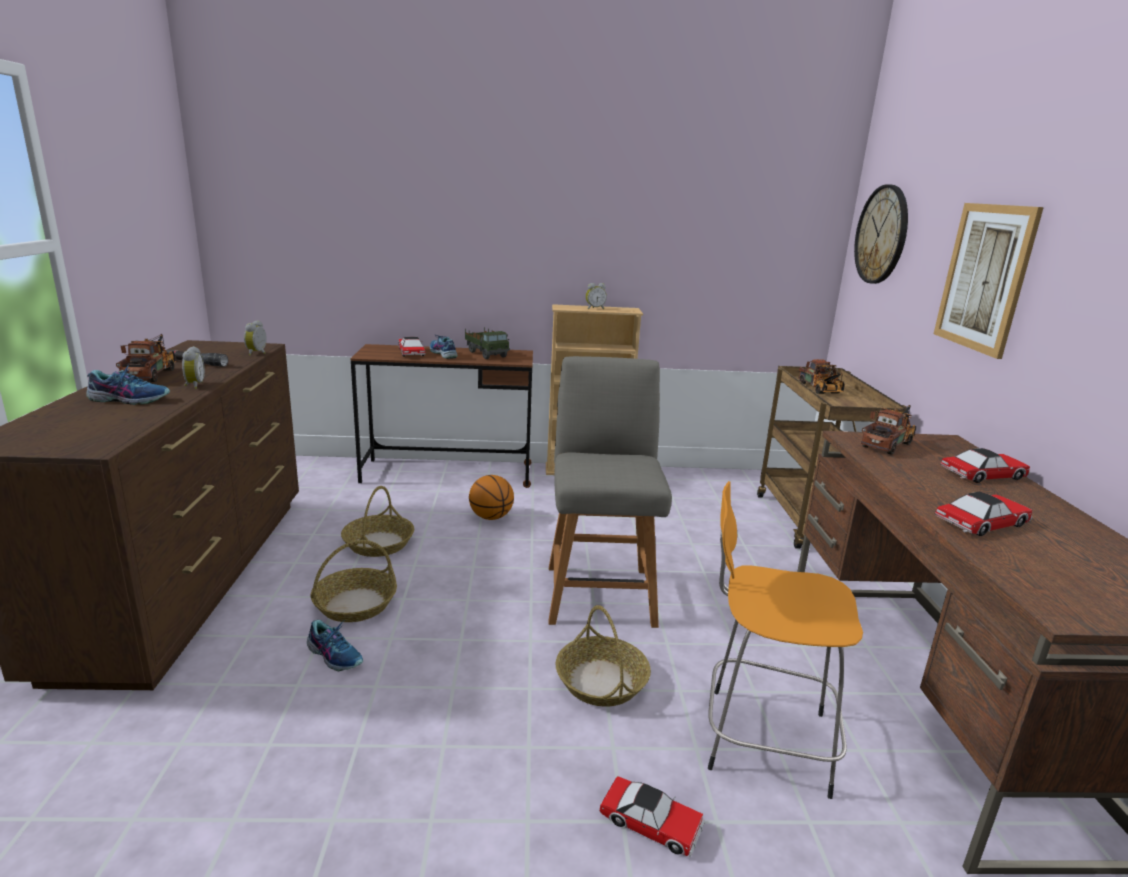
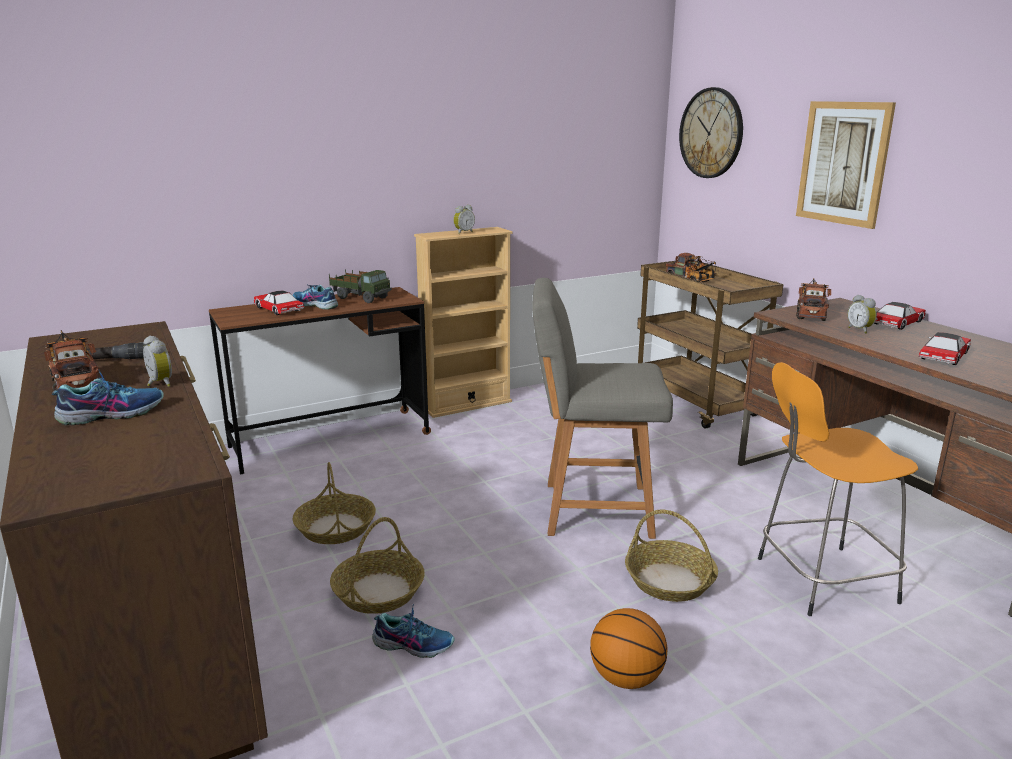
camera: 25 degrees left, 0 degrees up
alarm clock [244,320,267,356] -> alarm clock moved to [847,295,877,334]
basketball [469,475,514,520] -> basketball moved to [590,608,667,689]
grey chair [548,356,672,628] -> grey chair turned 60 degrees counterclockwise [532,278,673,539]
toy car [599,776,705,857] -> none

